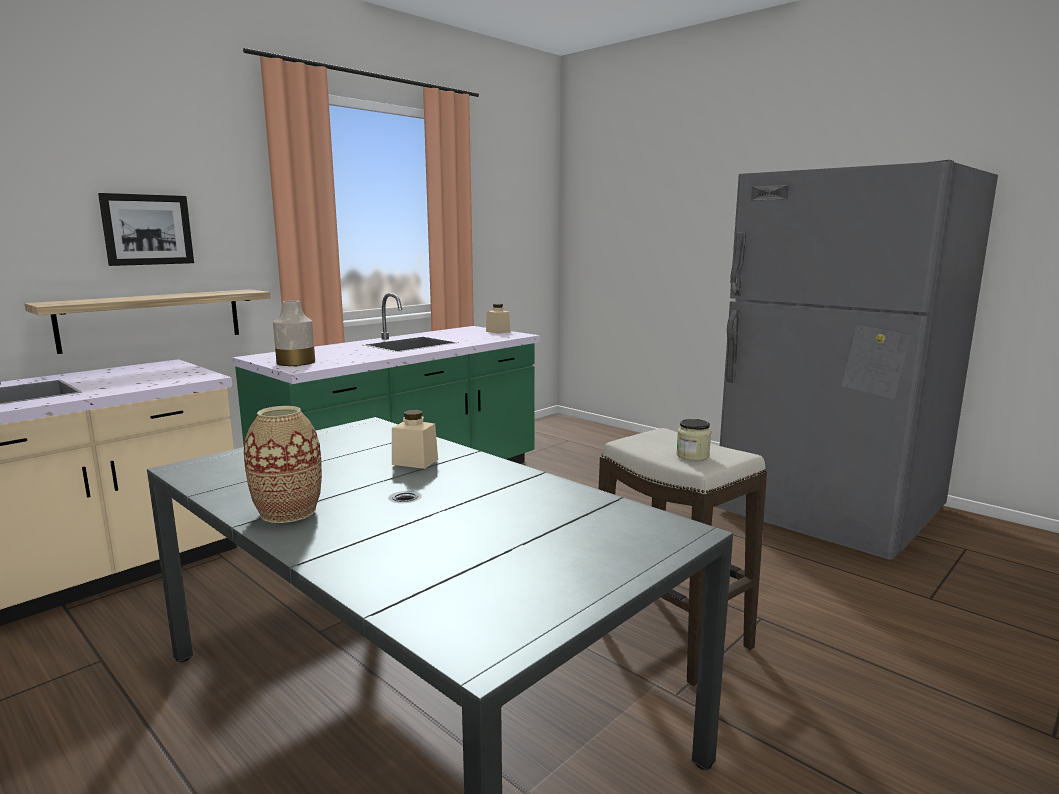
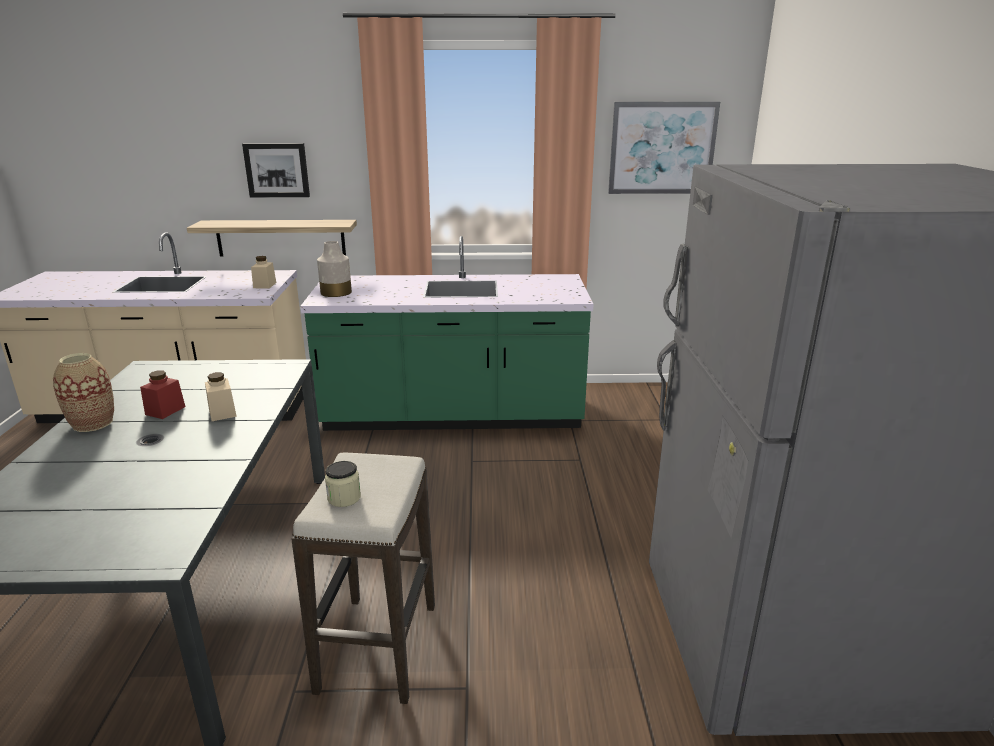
camera: 45 degrees right, 10 degrees up
beige jar [486,304,510,334] -> beige jar moved to [251,256,276,289]
none -> red jar [140,370,185,419]
none -> picture [608,102,720,194]

